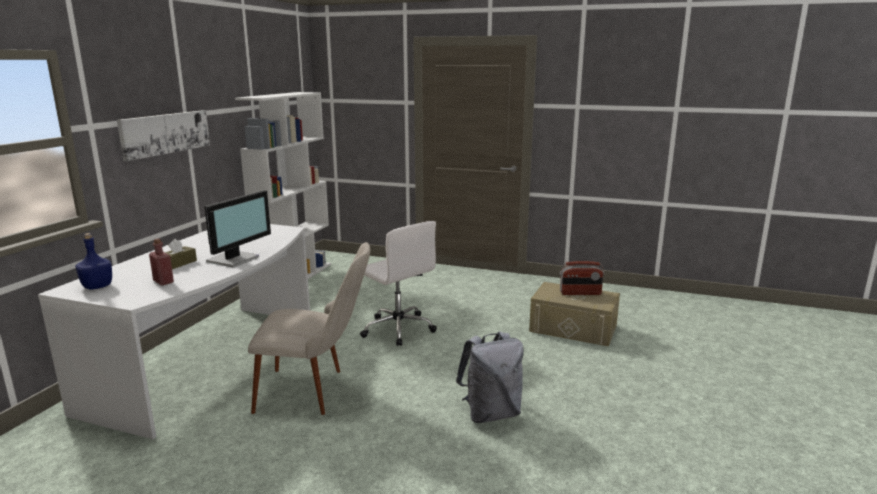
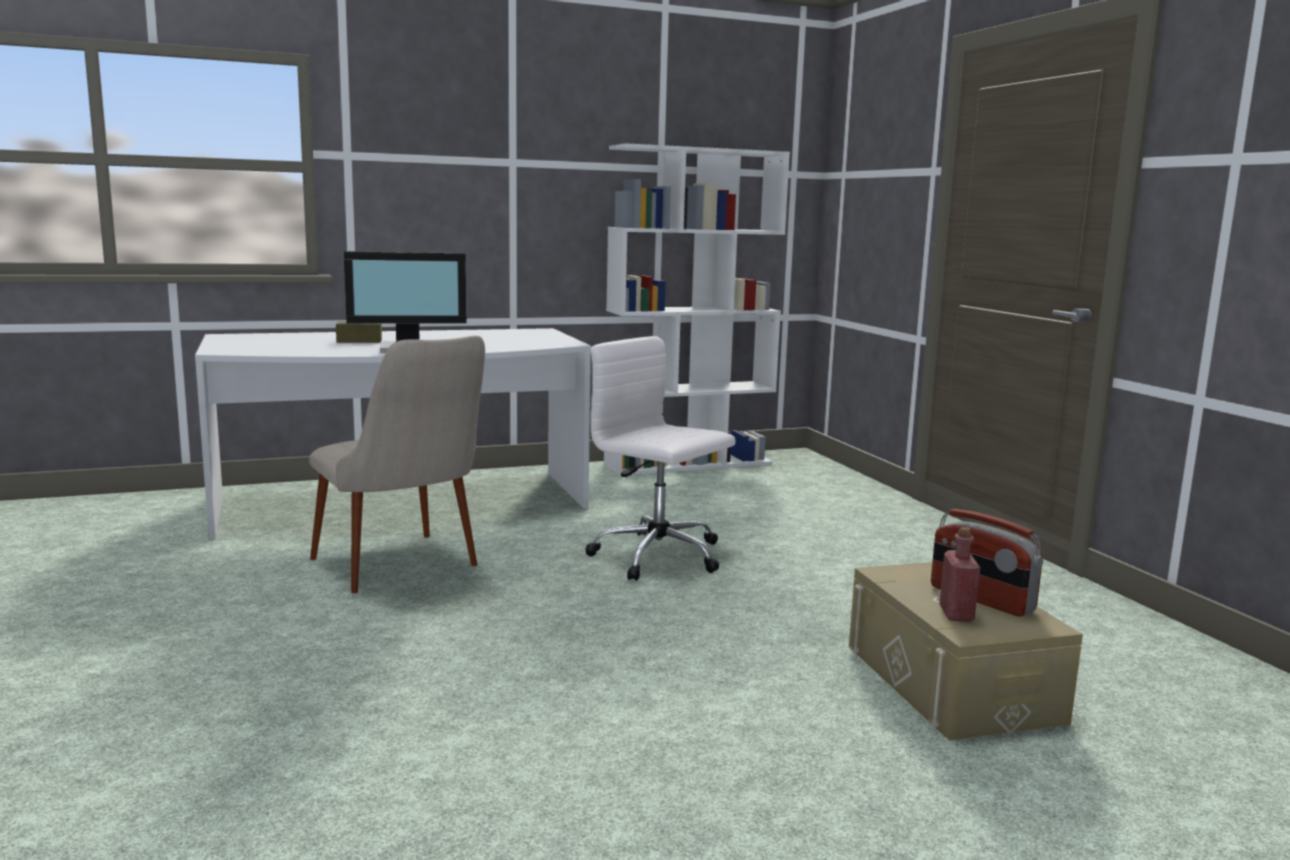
camera: 50 degrees right, 5 degrees down
blue bottle [75,233,112,290] -> none
picture [117,110,210,161] -> none
red bottle [149,238,174,285] -> red bottle moved to [939,527,980,622]
white office chair [360,221,437,346] -> white office chair turned 120 degrees clockwise [585,336,736,581]
grey backpack [456,331,524,423] -> none

